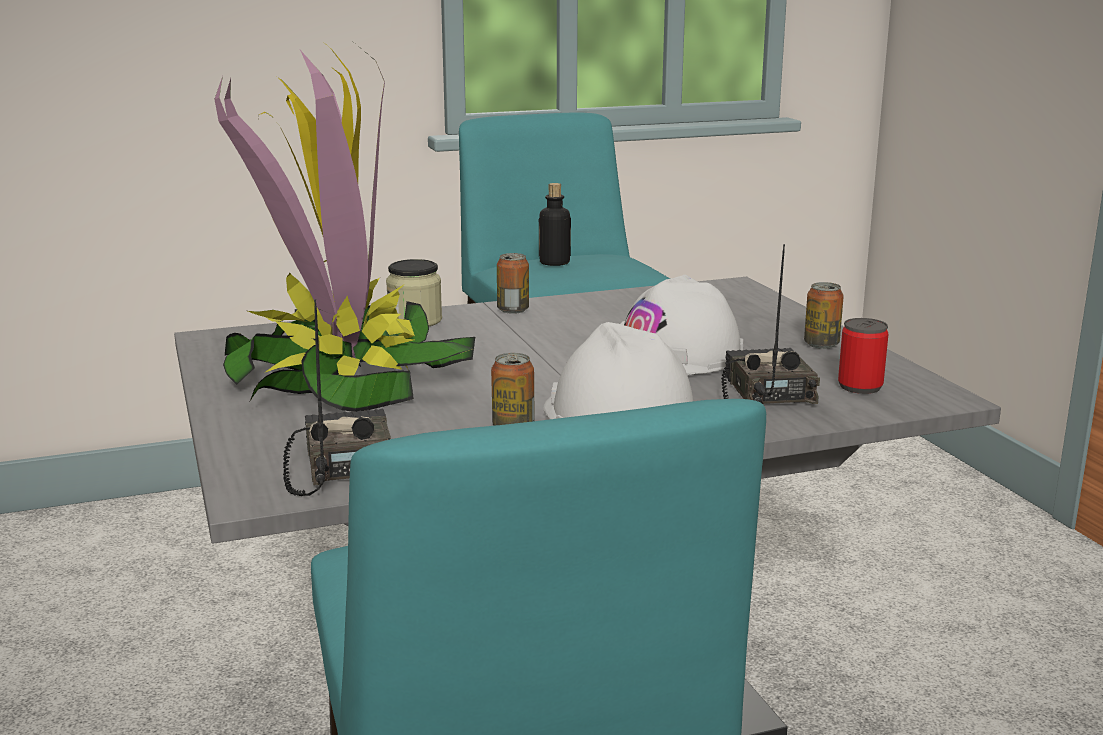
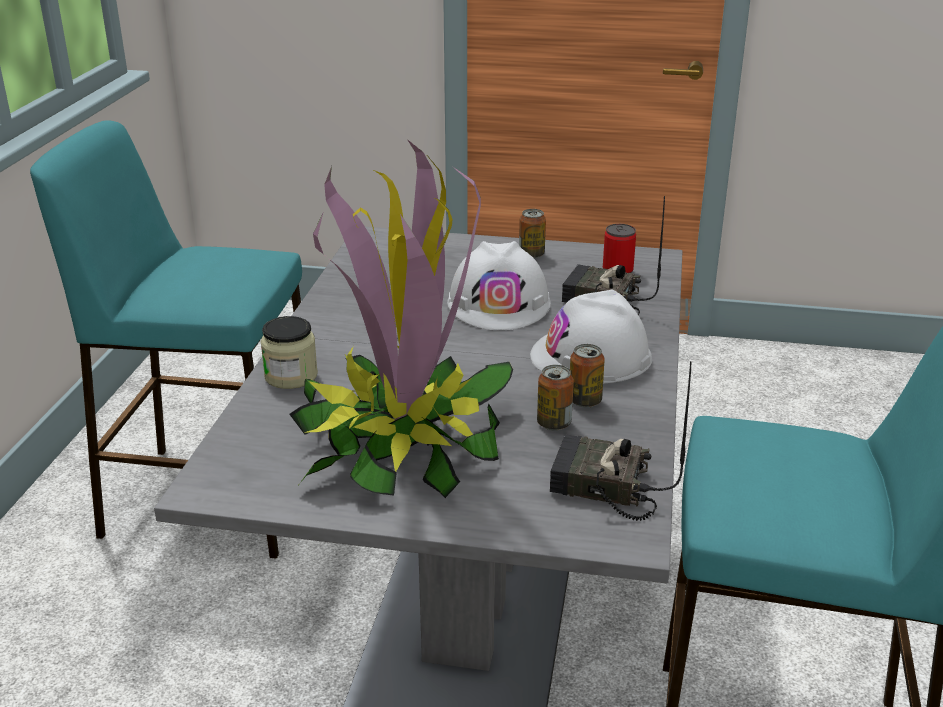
camera: 60 degrees left, 10 degrees up
can [497,253,529,314] -> can moved to [537,365,574,431]
bottle [539,183,571,266] -> none

